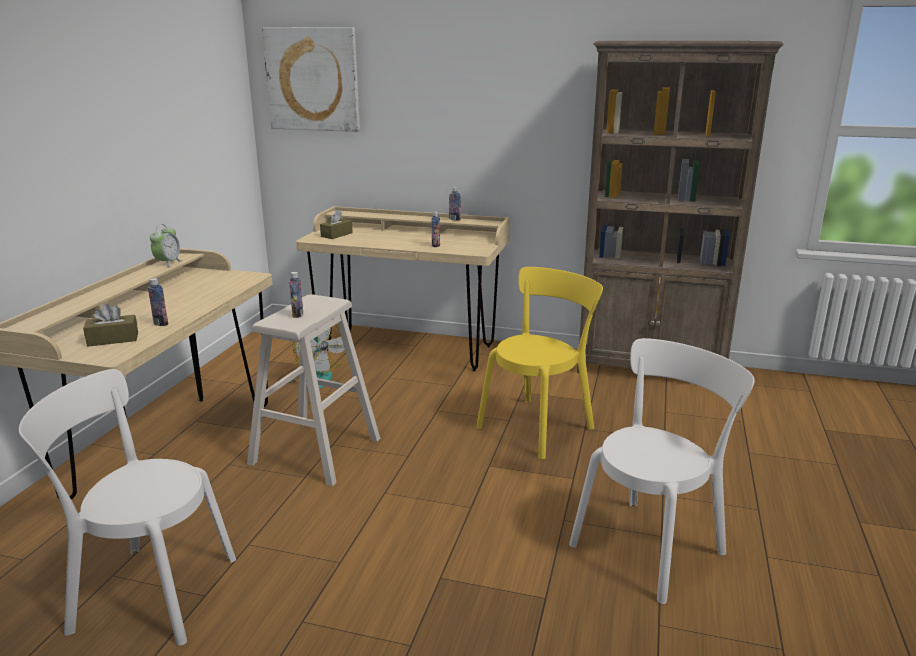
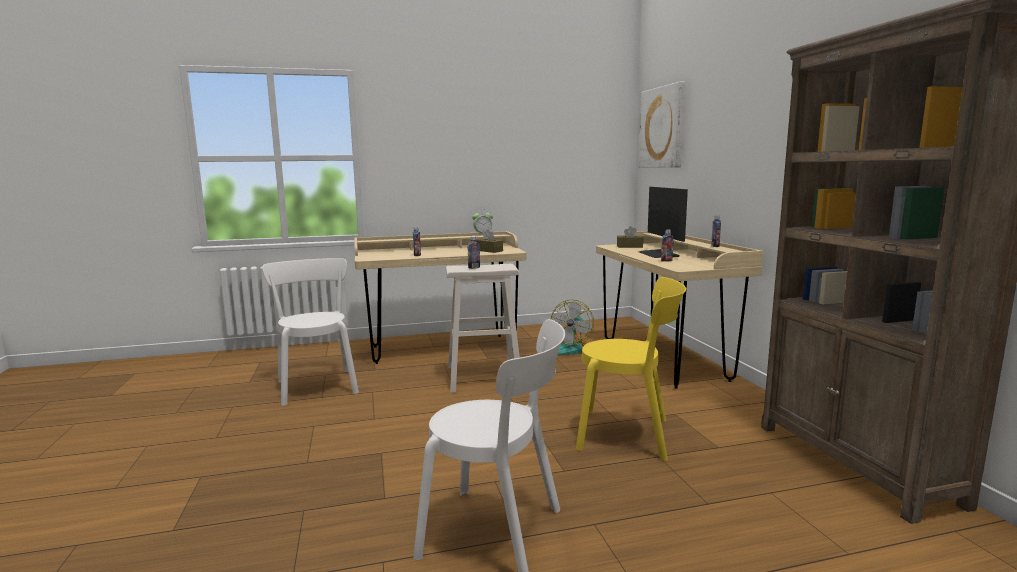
camera: 60 degrees right, 10 degrees down
brown tissue box [83,303,138,347] -> brown tissue box moved to [476,230,503,253]
none -> monitor [639,187,688,258]

